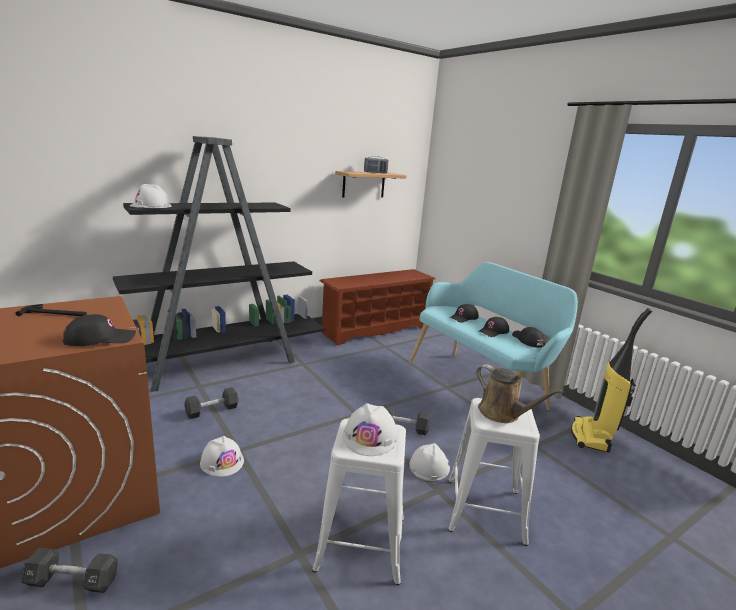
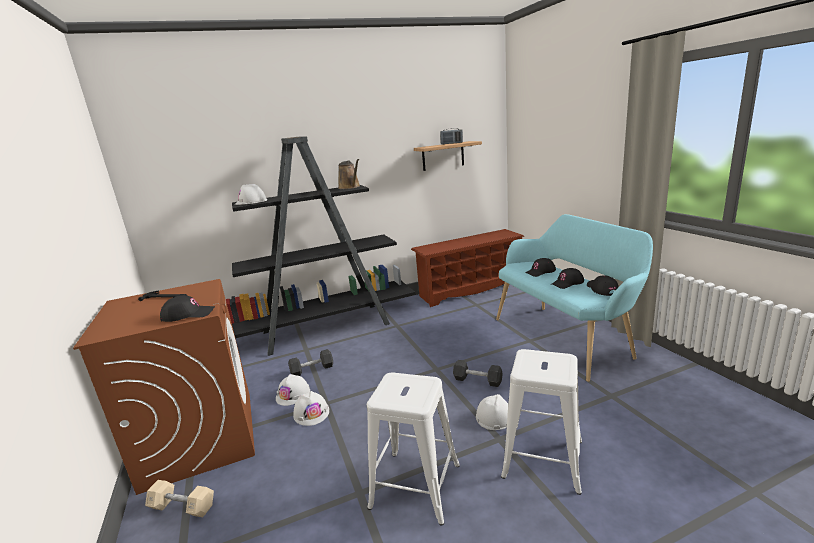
camera: 15 degrees right, 0 degrees up
black dumbbell [21,548,118,593] -> beige dumbbell [145,480,214,517]
white hard hat [343,403,398,456] -> white hard hat moved to [276,374,310,406]
brown watering can [476,364,564,423] -> brown watering can moved to [338,159,360,189]
vacuum cleaner [571,308,652,453] -> none

